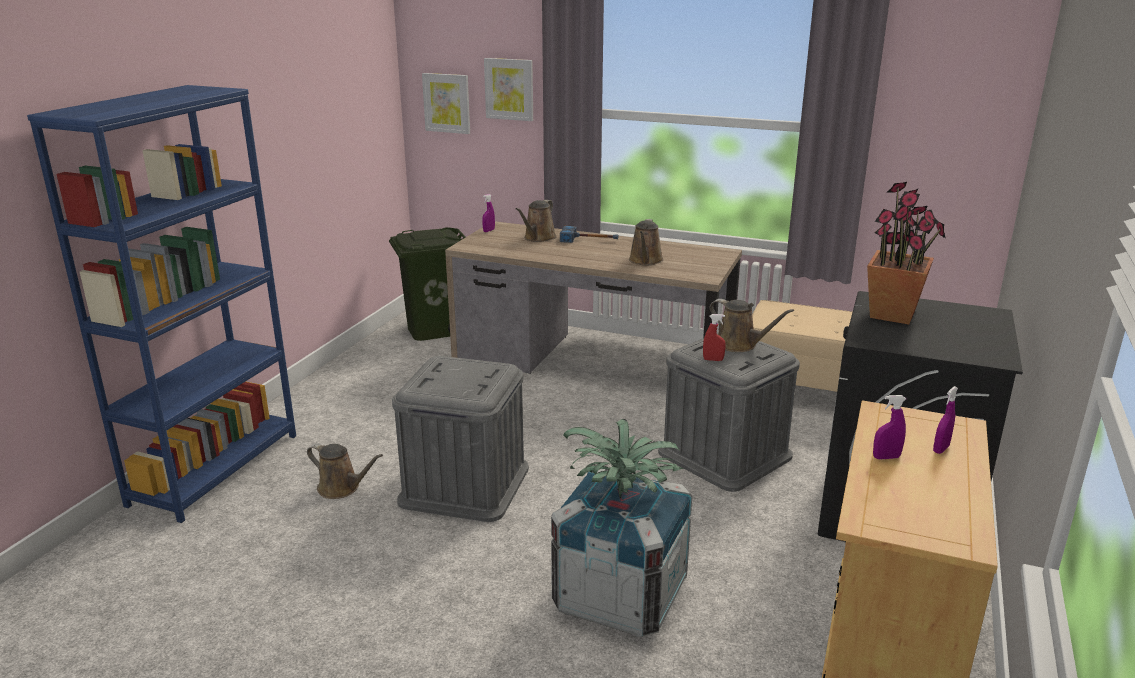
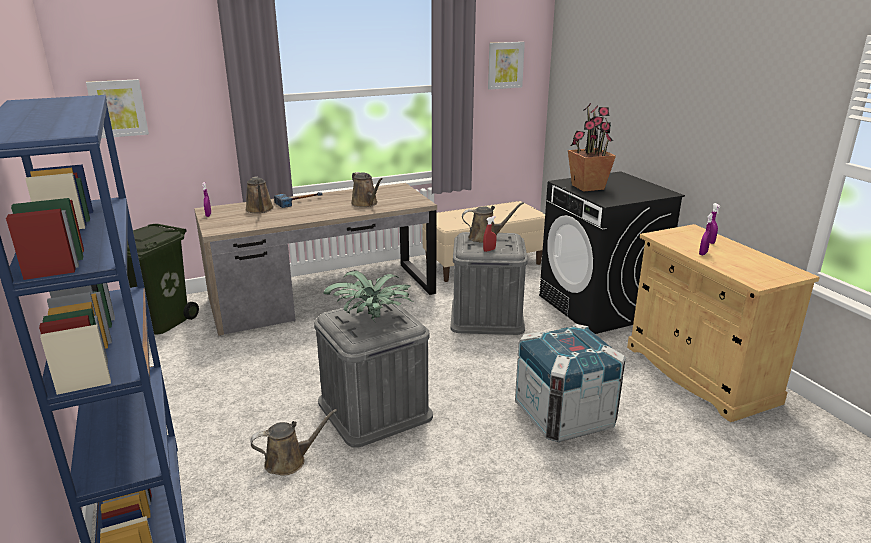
camera: 45 degrees left, 0 degrees up
picture [484,58,533,121] -> picture moved to [488,42,525,90]
potted plant [563,419,684,499] -> potted plant moved to [324,271,413,322]

